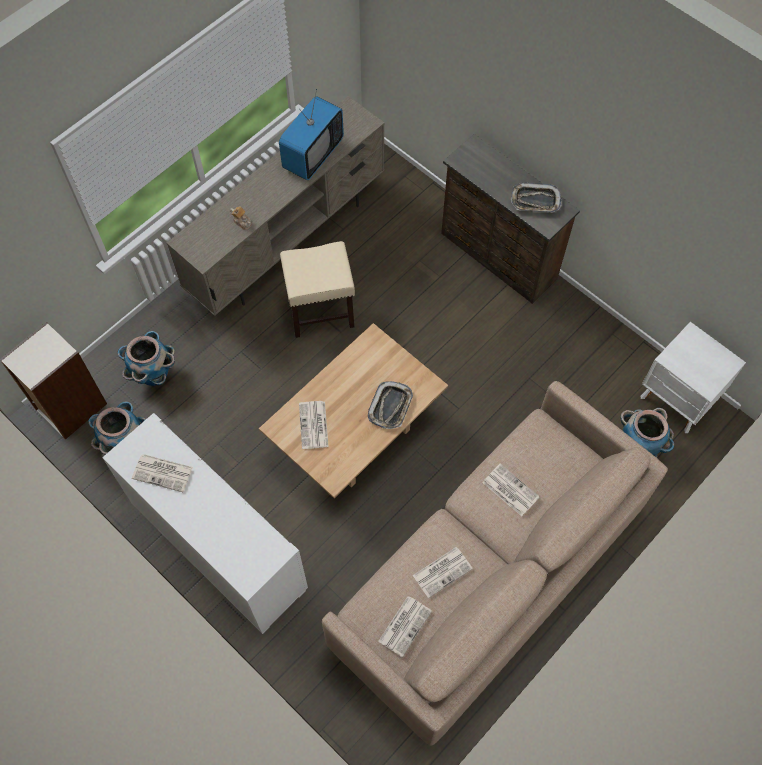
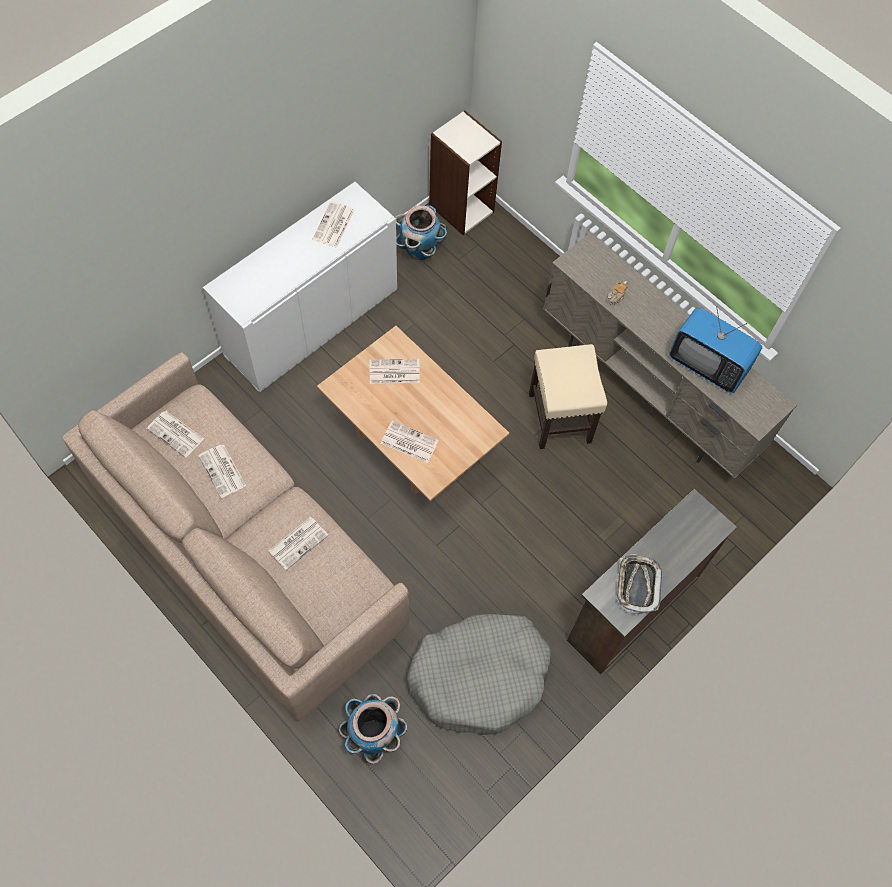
camera: 90 degrees right, 0 degrees up
planter [118,331,175,386] -> none
tray [368,381,413,429] -> newspaper [381,421,439,463]
white nightstand [641,322,746,433] -> none
none -> grey dog bed [407,614,552,735]

